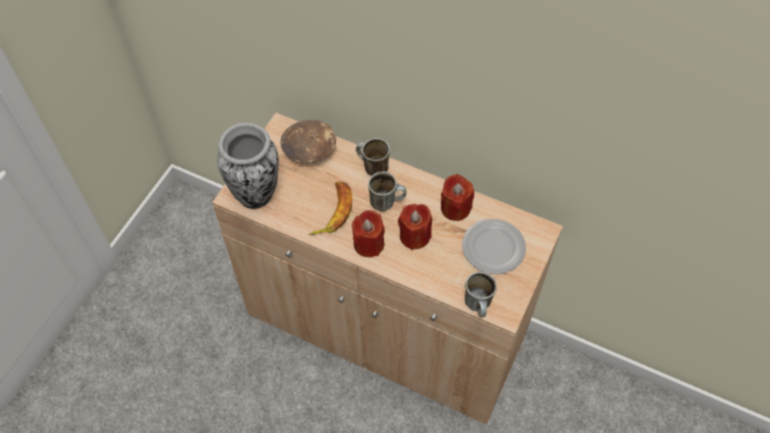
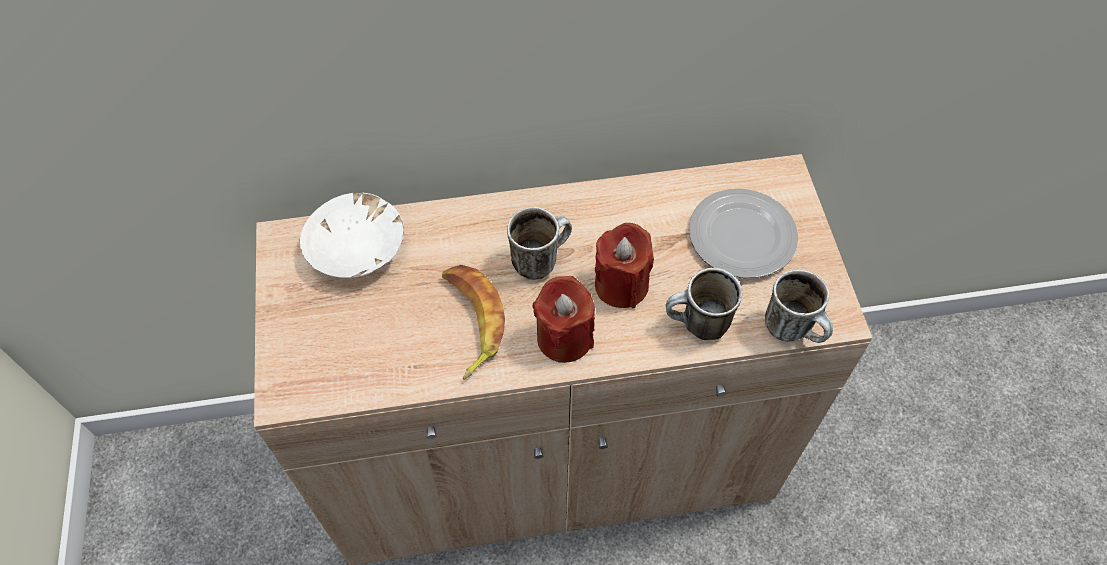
camera: 35 degrees left, 0 degrees up
vase [217,123,279,209] -> none
brown bowl [281,120,336,164] -> white bowl [300,193,404,278]
mug [356,138,390,176] -> mug moved to [666,268,742,340]
red candle [441,174,474,221] -> none

